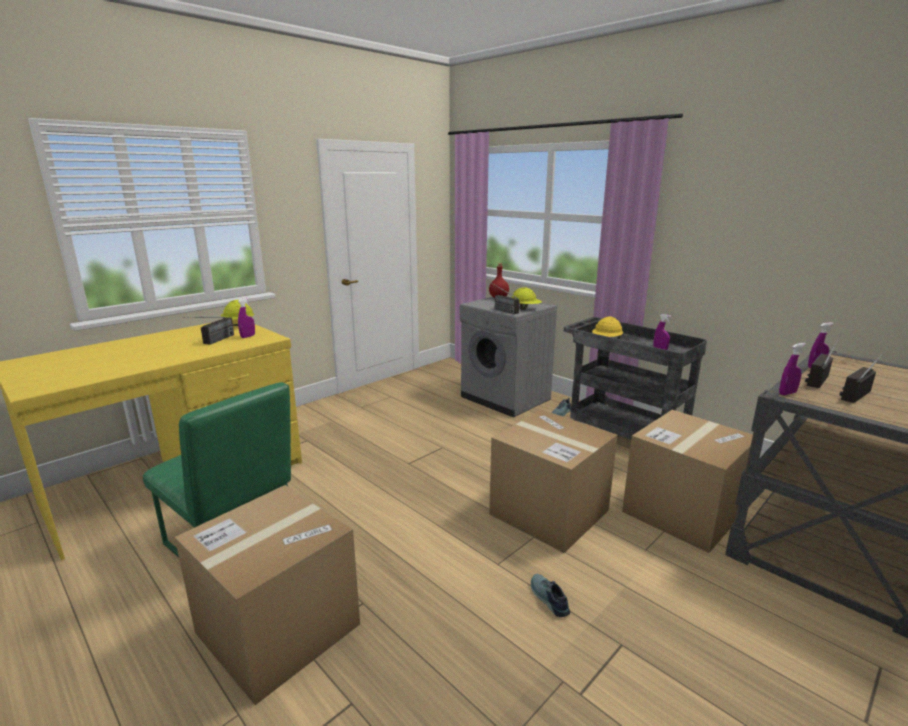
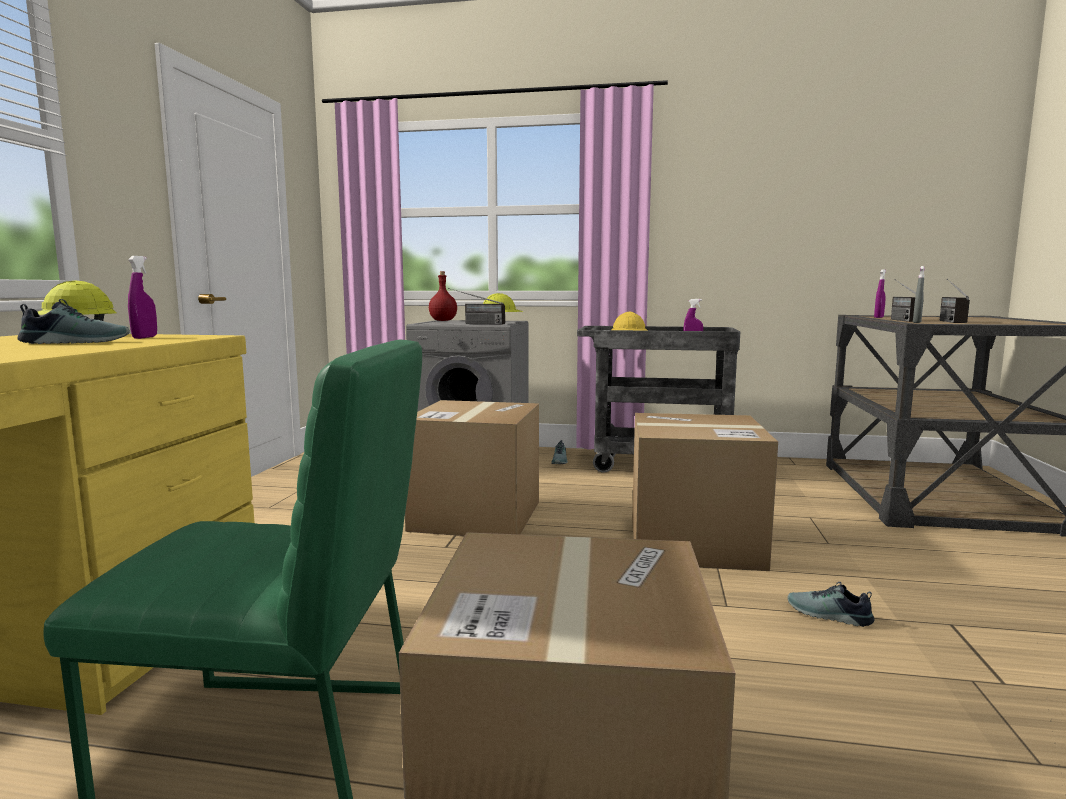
camera: 35 degrees left, 10 degrees down
radio [184,317,234,345] -> shoe [17,299,130,344]
cardboard box [622,410,753,553] -> cardboard box moved to [405,400,539,536]
purple spray bottle [779,343,806,395] -> grey spray bottle [913,266,925,323]

